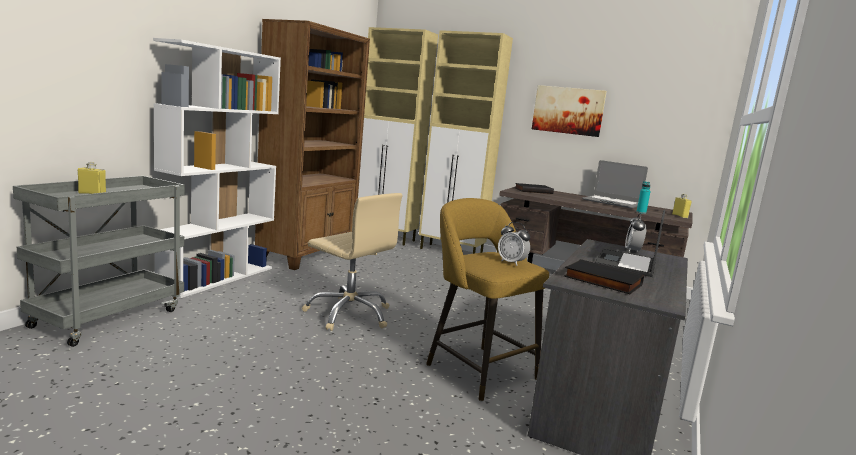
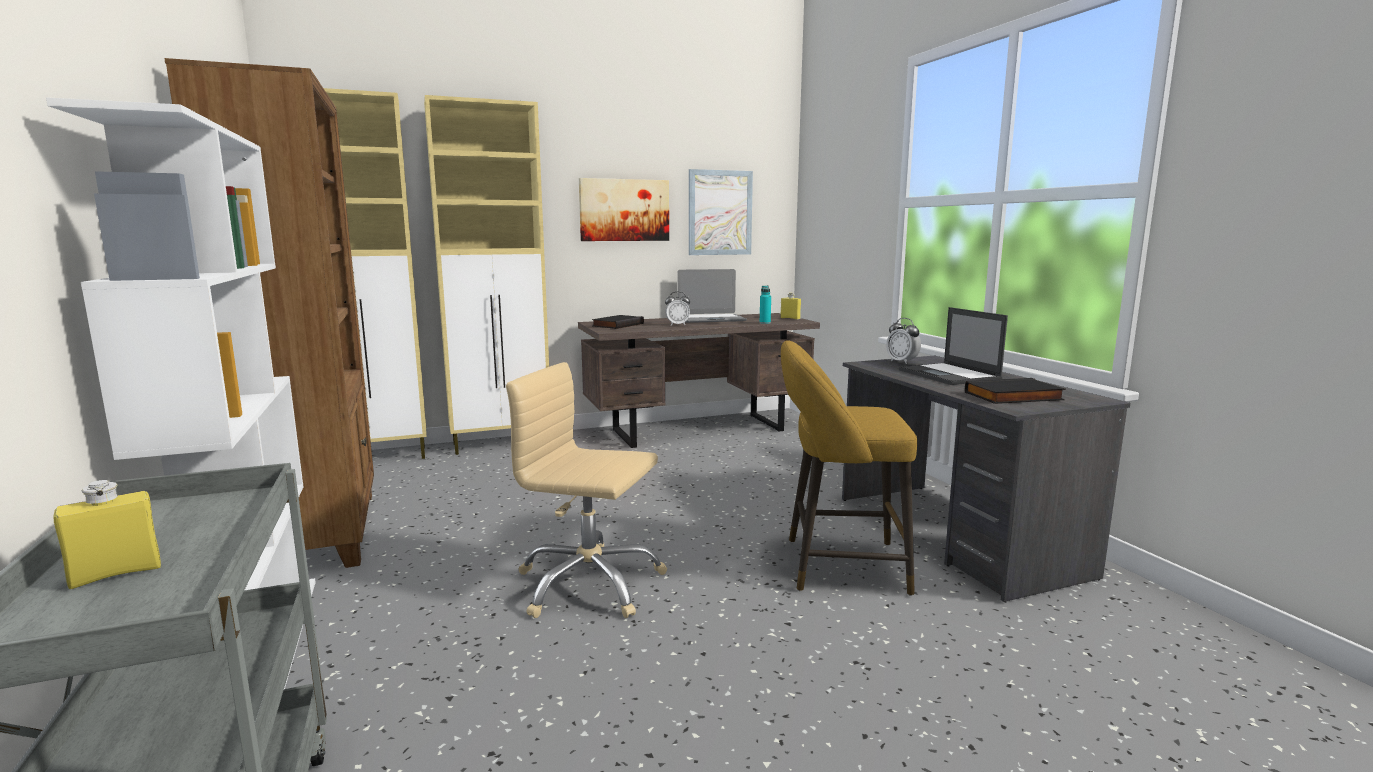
camera: 45 degrees left, 0 degrees up
beige office chair [302,193,402,331] -> beige office chair turned 150 degrees counterclockwise [506,362,667,618]
alarm clock [498,222,530,266] -> alarm clock moved to [665,291,690,326]
none -> picture [689,169,753,255]

